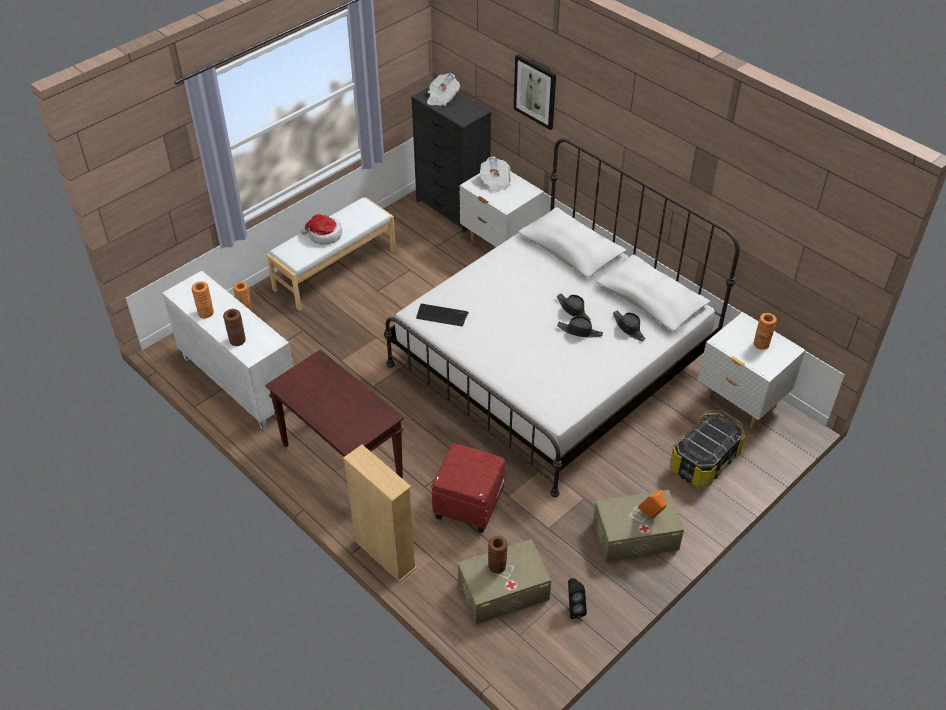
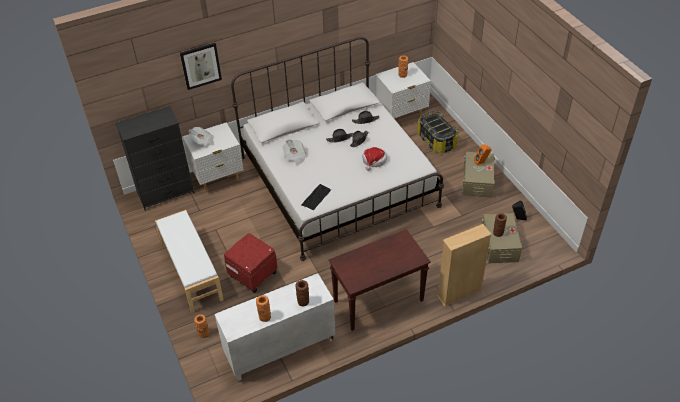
camera: 70 degrees left, 0 degrees up
hat [301,214,342,245] -> hat moved to [363,146,387,171]
newspaper [427,73,460,106] -> newspaper moved to [282,139,308,165]
red ottoman [432,443,505,533] -> red ottoman moved to [224,233,278,293]

